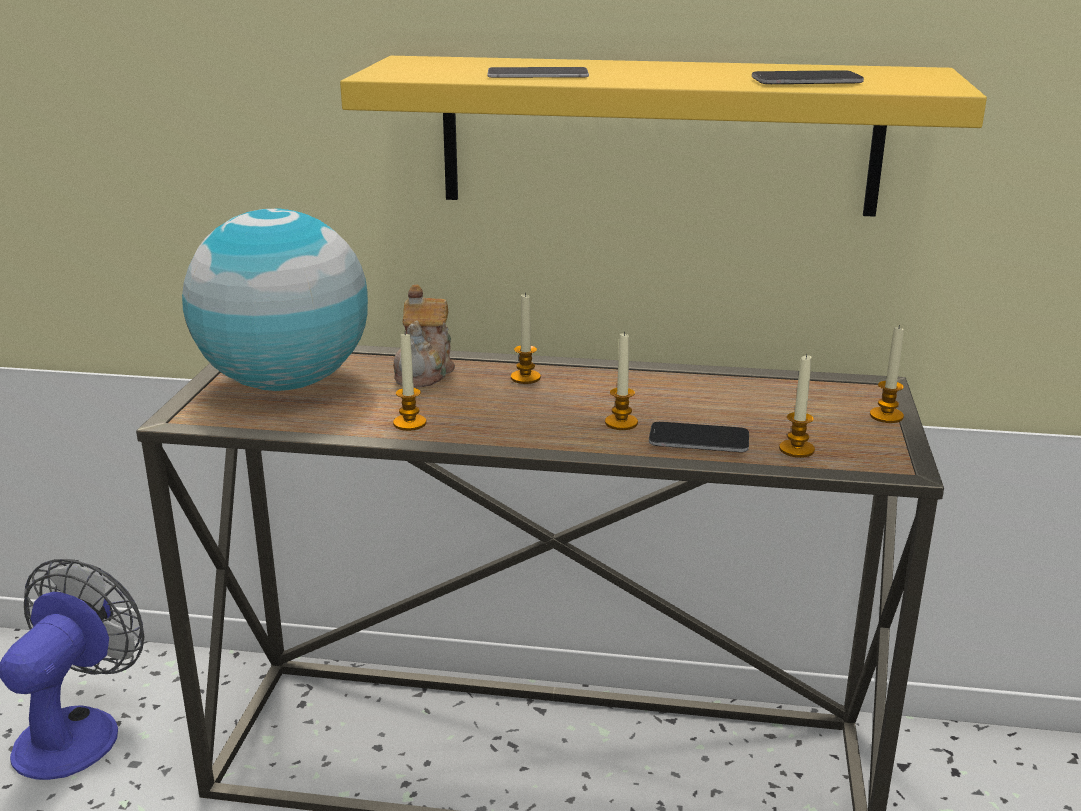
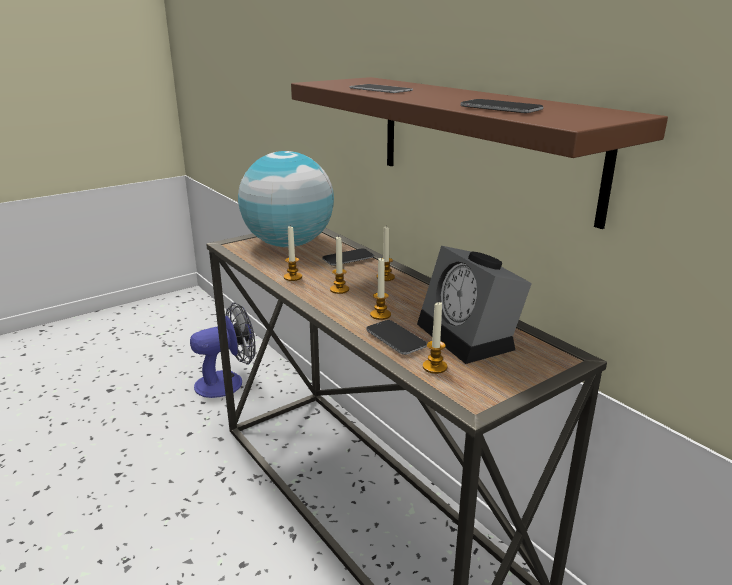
camera: 45 degrees right, 0 degrees up
yellow shelf [340,56,987,217] -> brown shelf [291,77,668,229]
teapot [393,285,455,387] -> phone [322,248,374,266]
candle [870,325,904,423] -> candle moved to [330,237,349,294]
none -> alarm clock [417,246,532,364]

